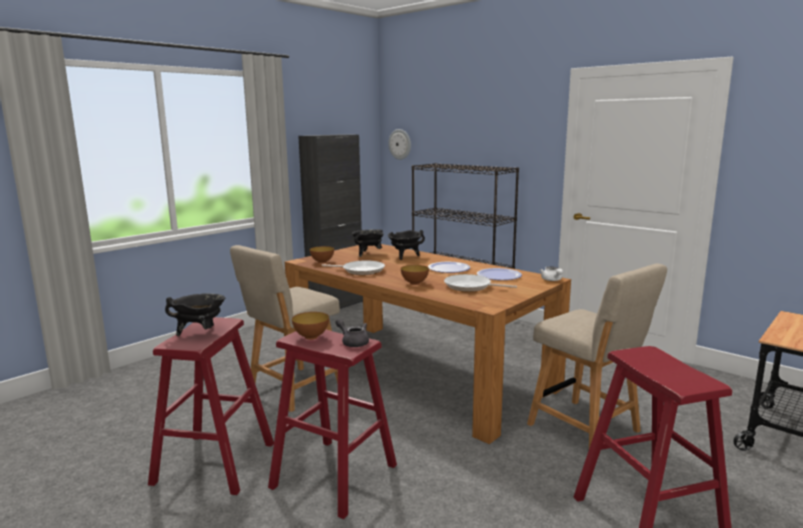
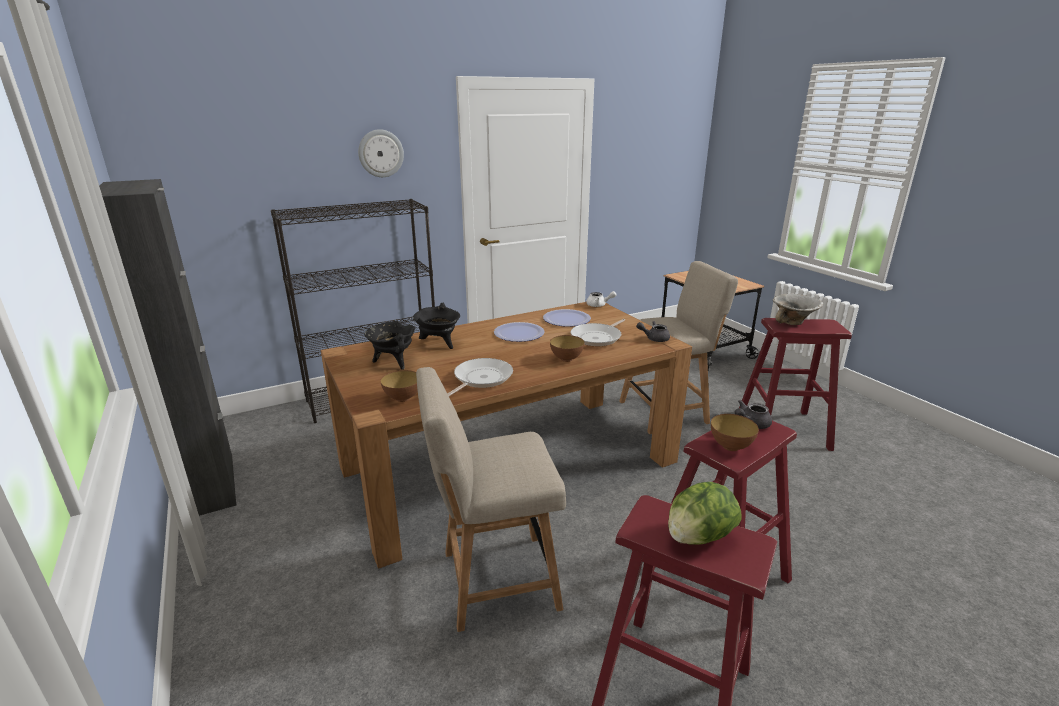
camera: 70 degrees left, 10 degrees up
black cooking pot [165,293,225,336] -> lettuce [668,482,742,545]
beige chair [230,245,340,412] -> beige chair turned 105 degrees clockwise [416,367,566,632]
wall clock [388,129,411,160] -> wall clock moved to [358,129,404,177]
none -> grey teapot [636,321,670,342]
none -> bowl [772,293,823,325]

